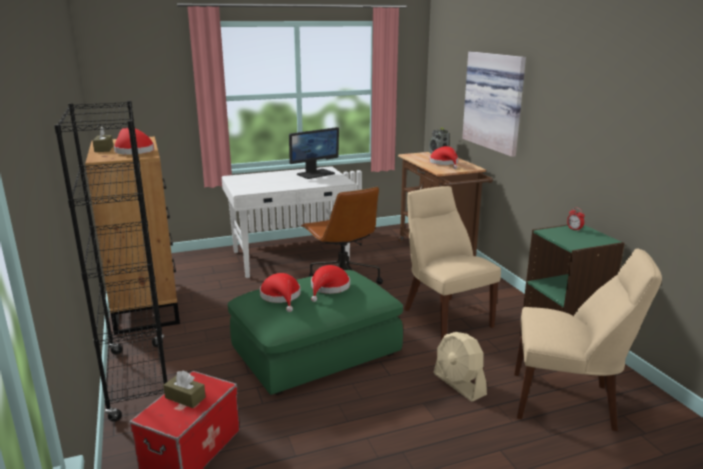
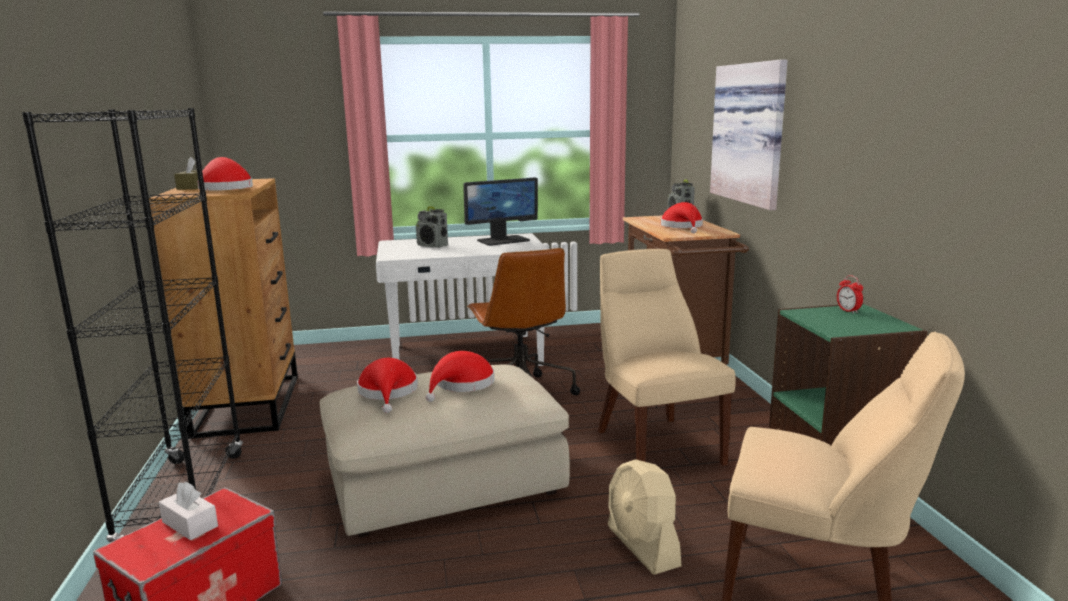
camera: 10 degrees right, 5 degrees down
brown tissue box [163,370,206,408] -> white tissue box [159,482,218,540]
green ottoman [228,270,403,395] -> beige ottoman [320,365,570,538]
none -> radio [416,206,448,248]

